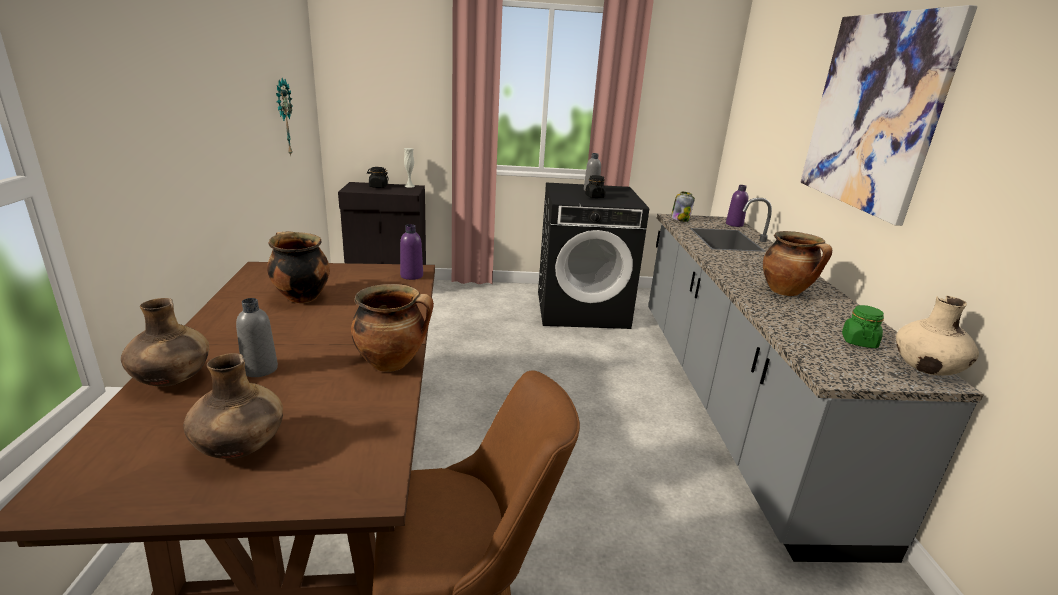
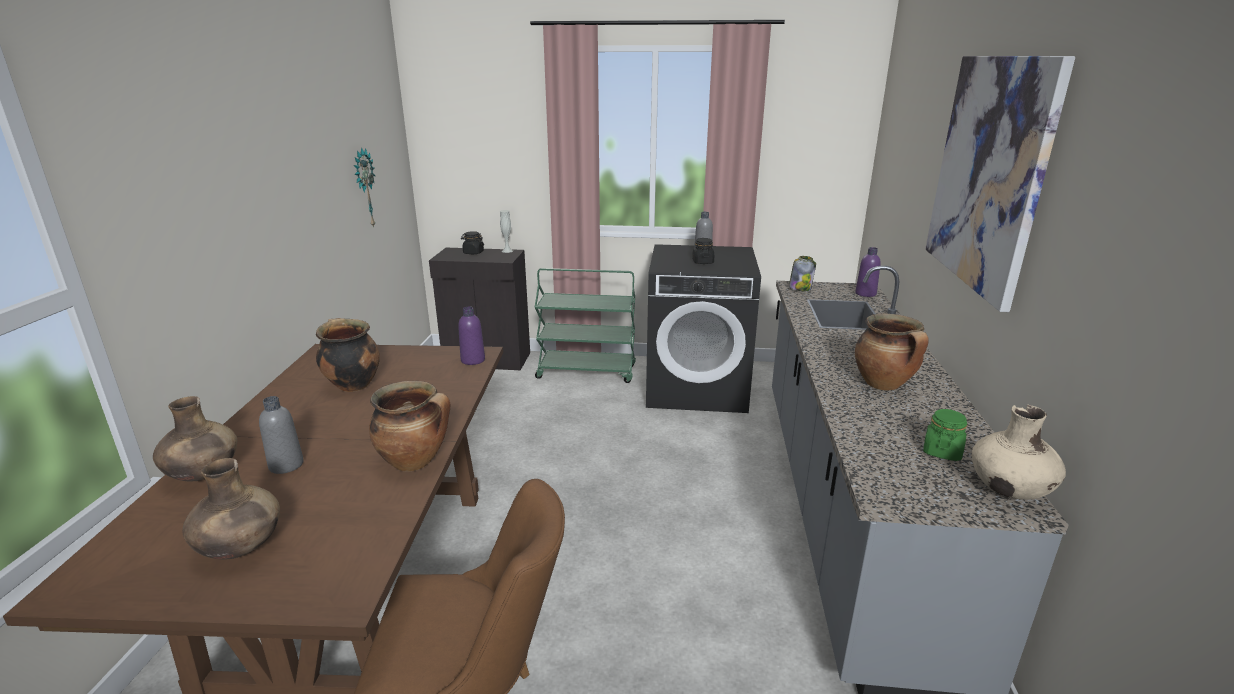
camera: 10 degrees right, 0 degrees up
none -> green cart [535,268,636,383]

